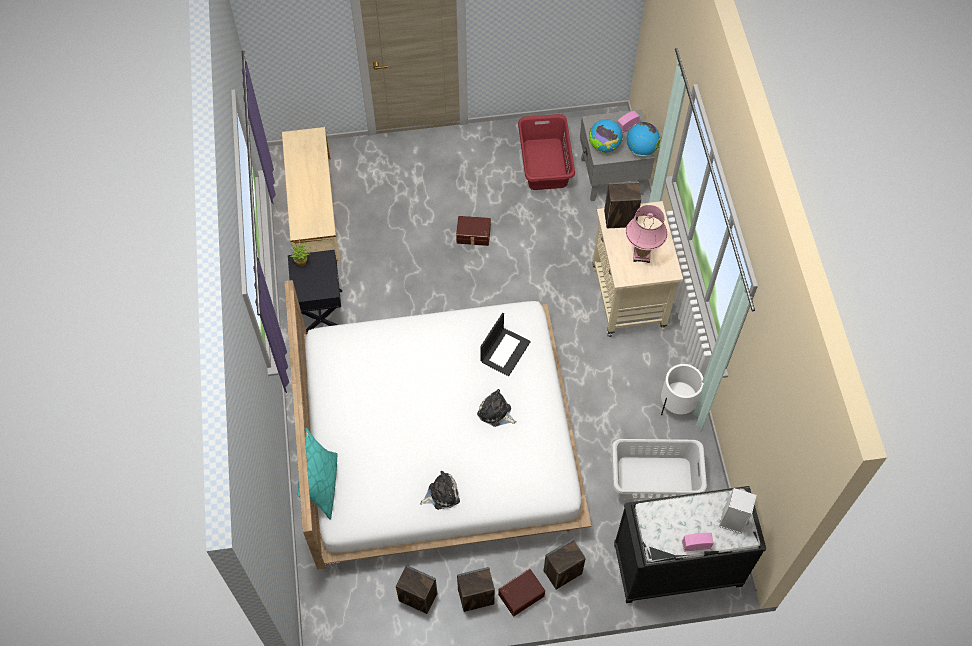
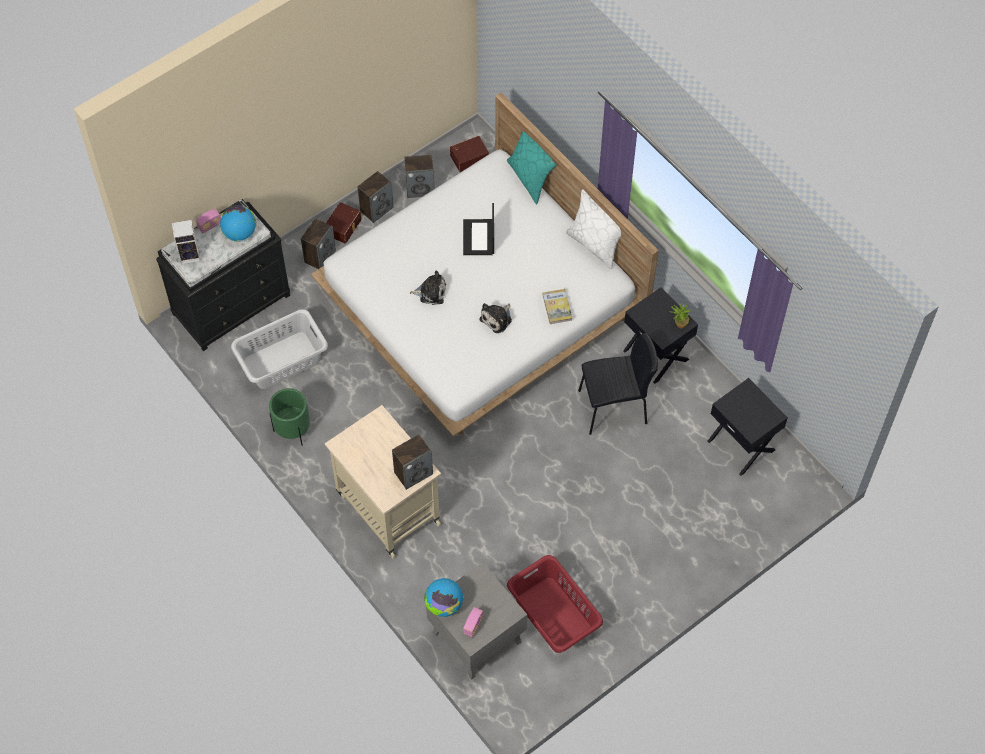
camera: 150 degrees right, 0 degrees up
beige bench [282,127,341,263] -> black nightstand [708,378,788,476]
plush toy [420,471,460,510] -> plush toy moved to [479,303,512,333]
brown storage box [456,216,491,246] -> brown storage box moved to [450,136,489,172]
laptop [480,313,531,376] -> laptop moved to [463,203,494,255]
globe [589,119,623,153] -> globe moved to [220,205,256,242]
pink table lamp [626,205,667,263] -> none
white planter [661,364,704,415] -> green planter [269,388,310,446]
none -> book [543,289,572,324]
none -> white pillow [566,189,621,270]
none -> black chair [578,333,658,435]

